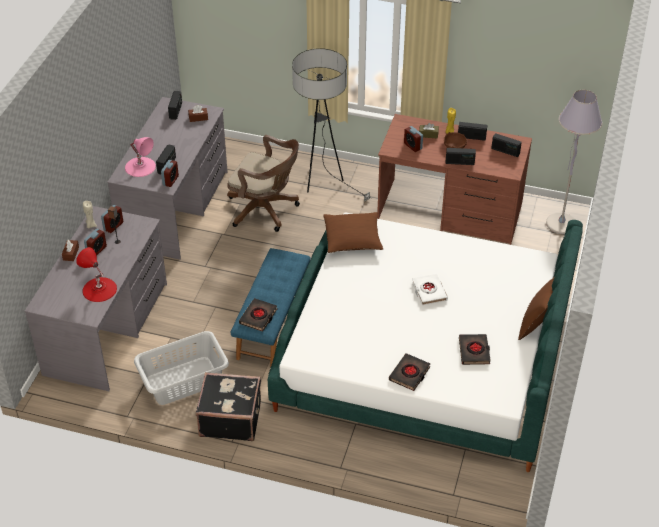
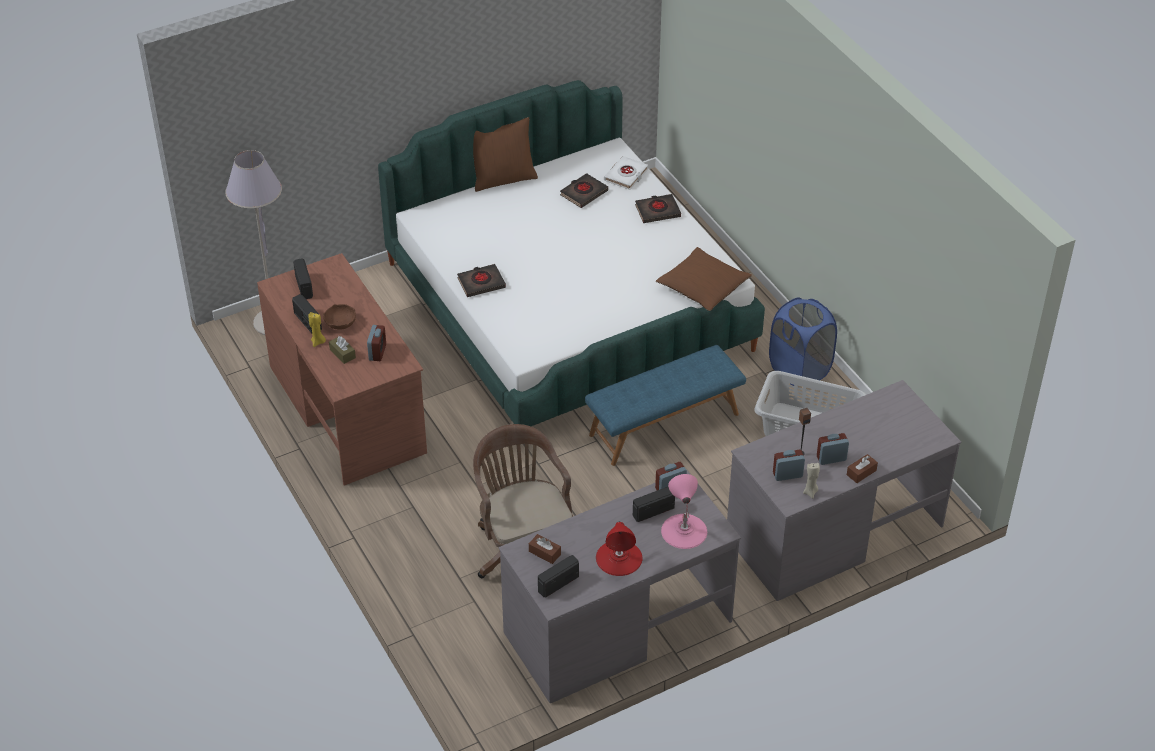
camera: 135 degrees left, 0 degrees up
red table lamp [76,247,117,302] -> red table lamp moved to [596,521,643,576]
black suitcase [196,372,261,441] -> blue laundry basket [769,297,837,386]
black book [239,298,277,332] -> black book moved to [457,264,506,297]
floor lamp [292,48,371,201] -> none
brown pillow [323,212,383,253] -> brown pillow moved to [656,247,752,311]
white book [412,274,448,305] -> white book moved to [604,156,648,190]
radio [446,148,476,165] -> none

